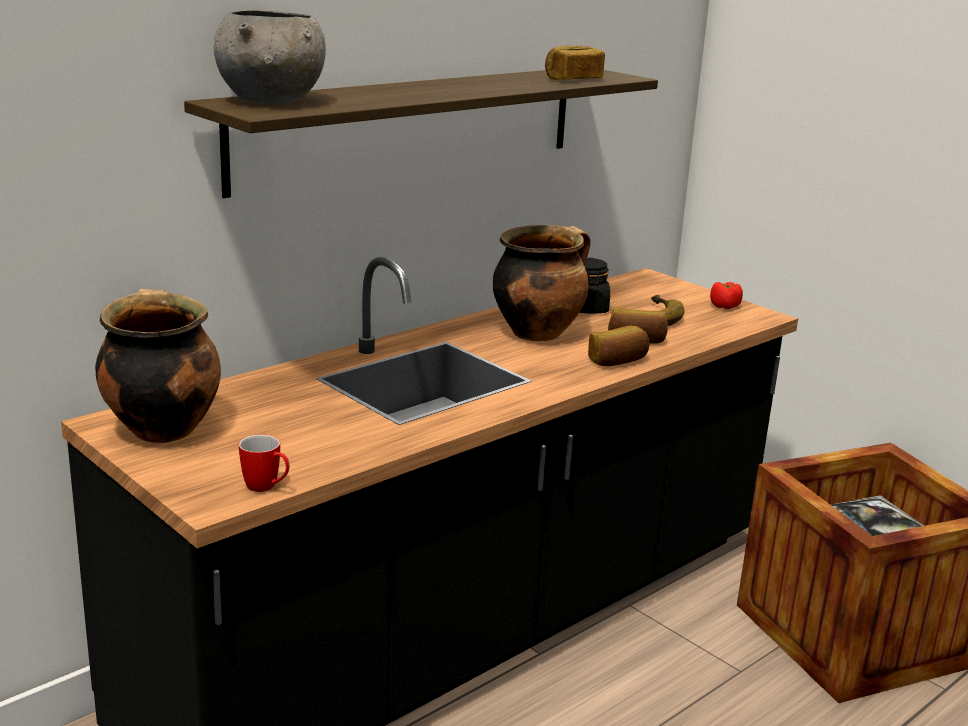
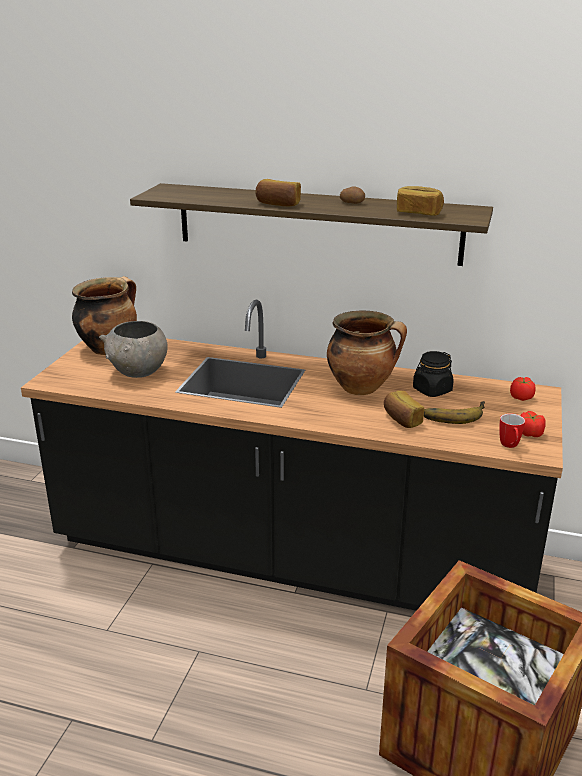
camera: 60 degrees right, 5 degrees up
grey bowl [214,10,326,104] -> grey bowl moved to [99,321,168,378]
mug [239,434,289,492] -> mug moved to [499,414,525,448]
bread [588,326,650,366] -> bread moved to [255,179,301,206]
none -> potato [340,186,365,204]
none -> tomato [510,377,535,401]

